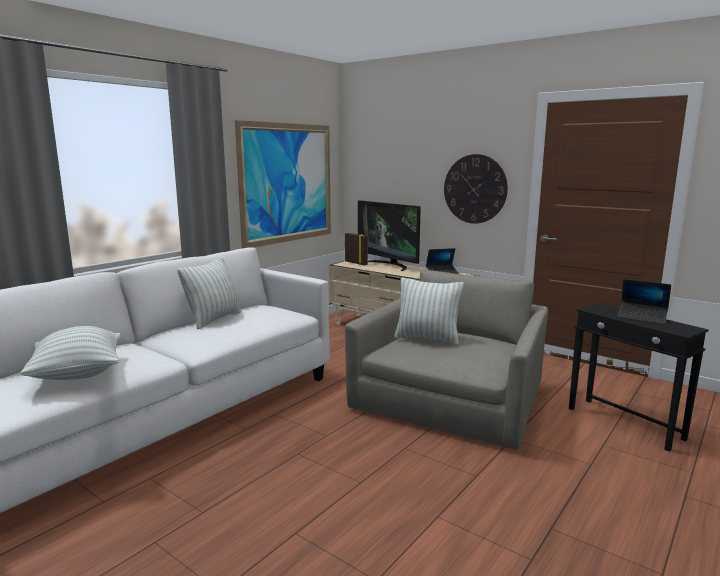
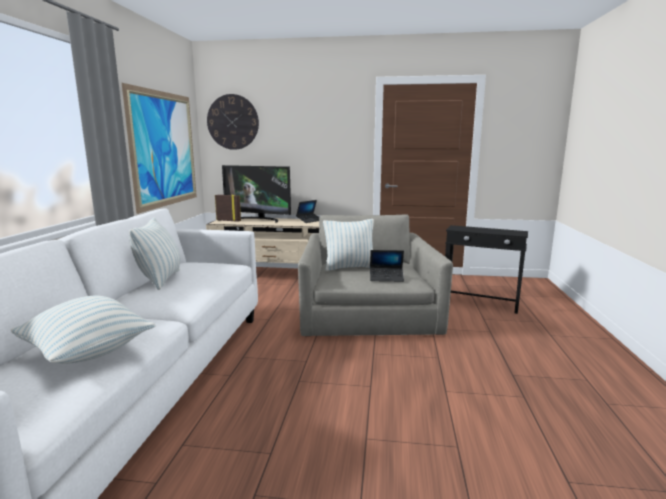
camera: 30 degrees left, 0 degrees up
wall clock [444,154,508,224] -> wall clock moved to [207,94,259,150]
laptop [617,279,671,325] -> laptop moved to [370,250,404,282]

